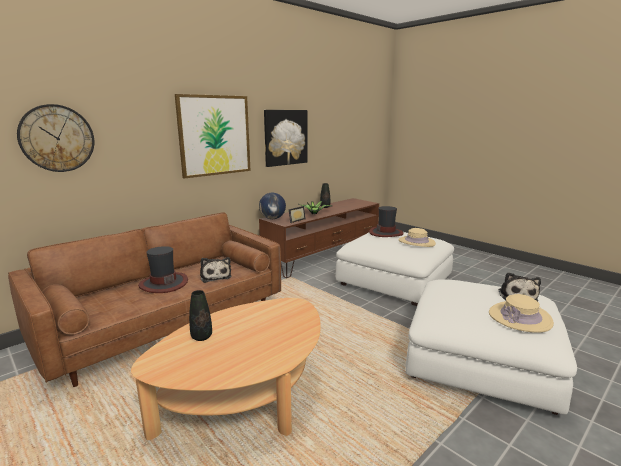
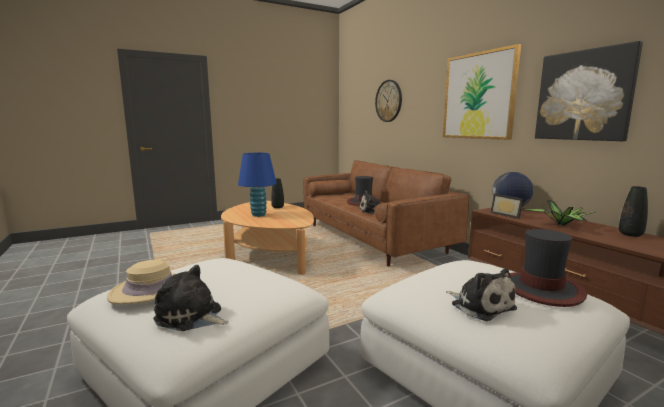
camera: 105 degrees right, 5 degrees down
beige hat [398,228,436,247] -> plush toy [446,268,517,321]
none -> blue table lamp [238,153,277,217]

